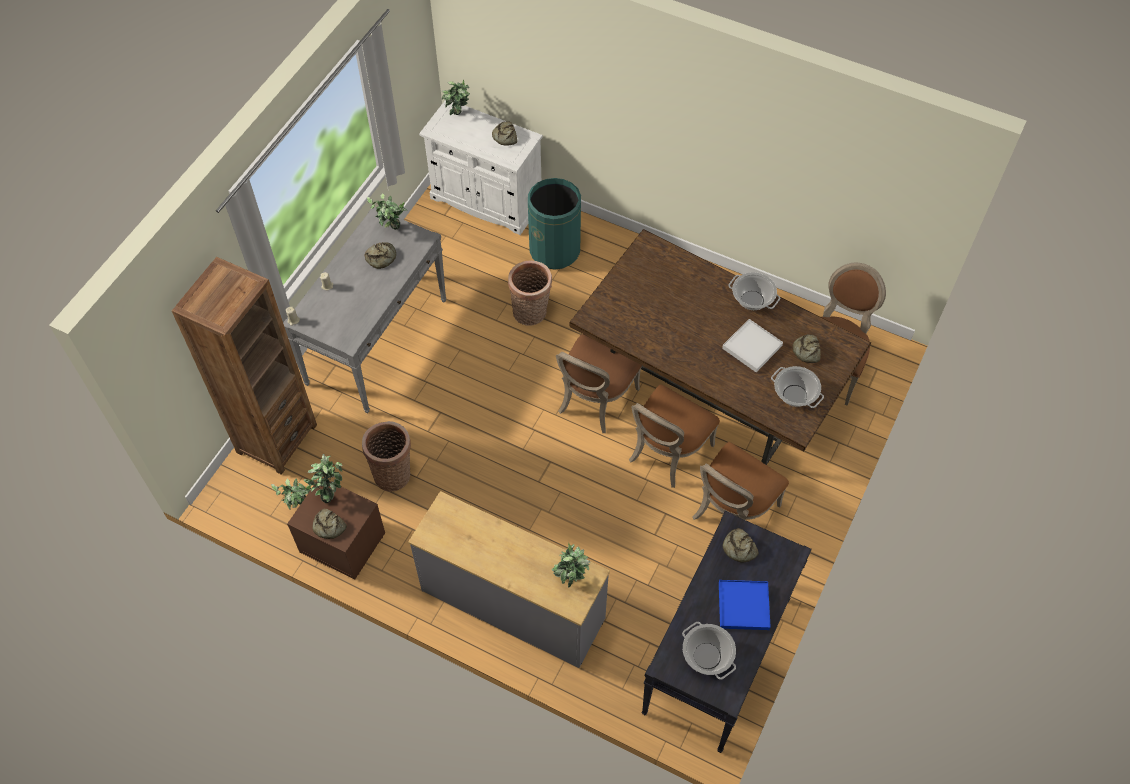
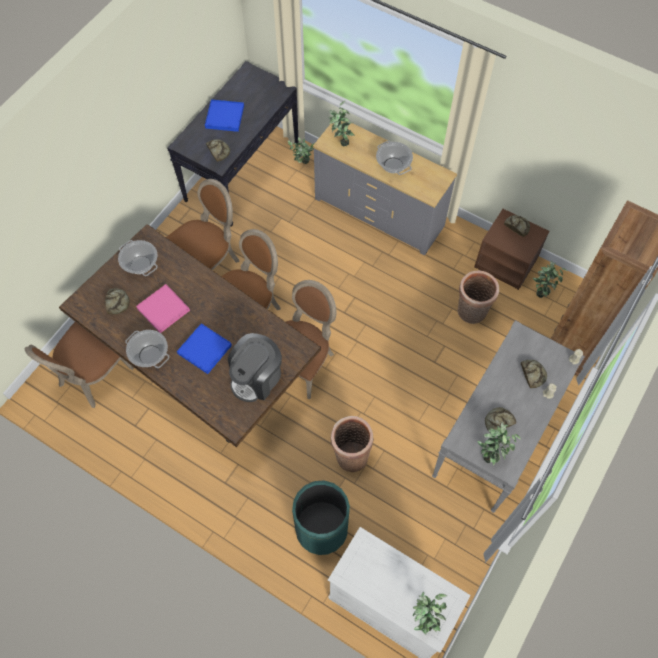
camera: 175 degrees left, 5 degrees up
potted plant [304,454,343,503] -> potted plant moved to [288,137,315,164]
bread [492,121,517,146] -> bread moved to [521,360,547,388]
cooking pot [682,622,736,680] -> cooking pot moved to [376,141,413,175]
white tray [722,319,783,372] -> pink tray [136,284,190,333]
none -> blue tray [177,323,232,374]
none -> coffee machine [228,333,282,402]

